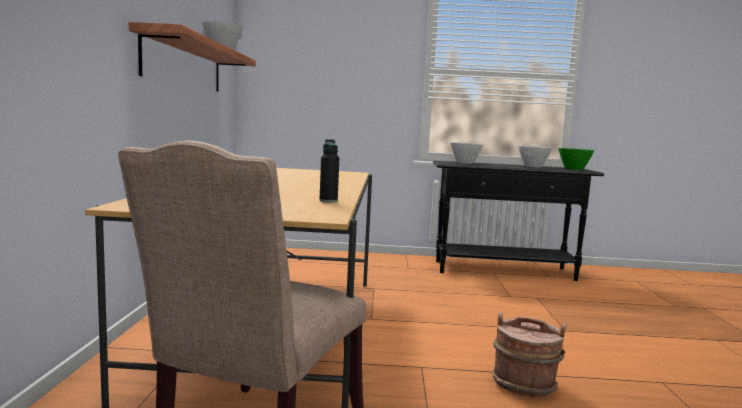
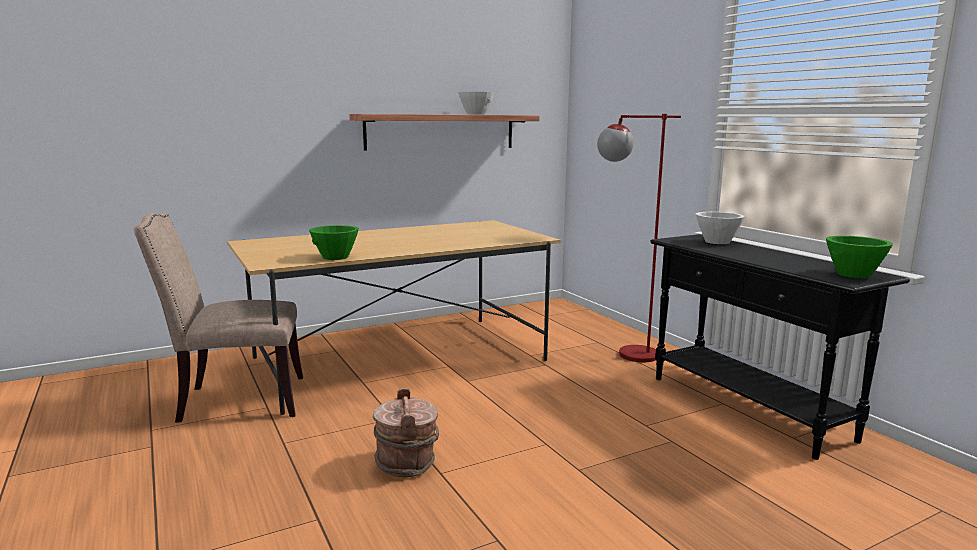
camera: 60 degrees right, 5 degrees up
black bottle [319,139,339,203] -> green bowl [309,225,359,260]
white bowl [518,146,552,167] -> none
none -> red floor lamp [597,114,681,362]

